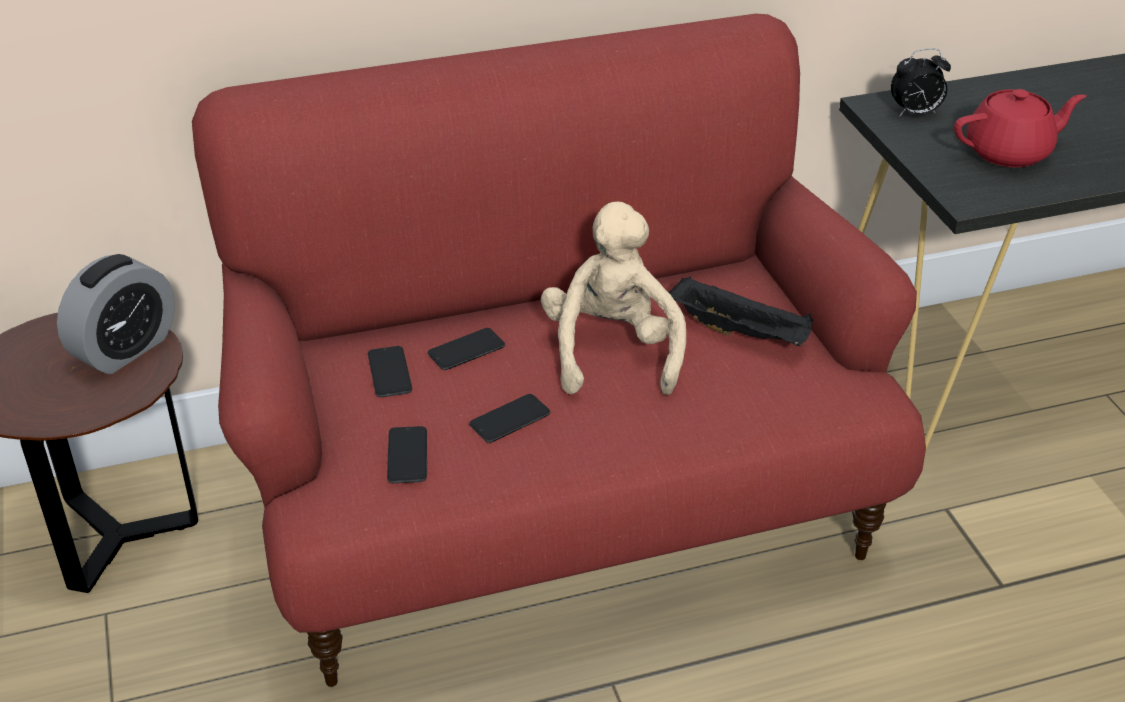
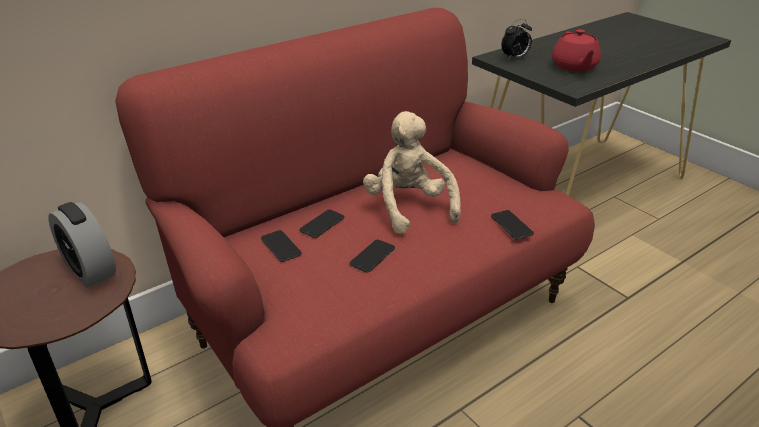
camera: 20 degrees left, 5 degrees down
alarm clock [57,254,175,374] -> alarm clock turned 120 degrees clockwise [48,202,116,288]
phone [387,426,427,483] -> phone moved to [491,210,534,240]
black tray [668,276,813,346] -> none
red teapot [954,89,1086,167] -> red teapot turned 120 degrees clockwise [552,29,601,72]

